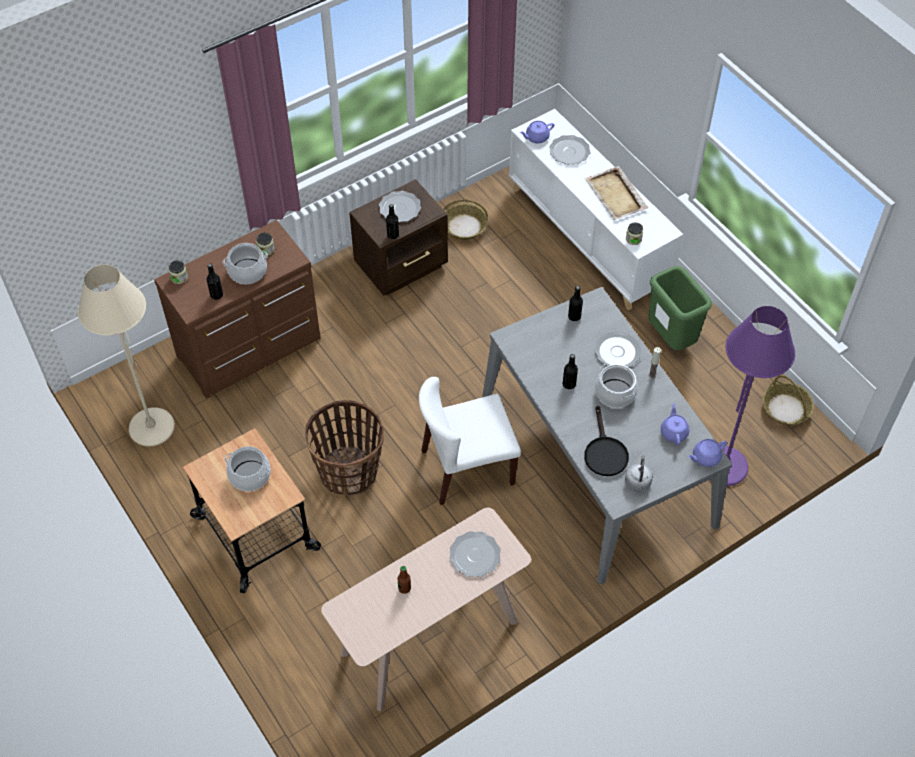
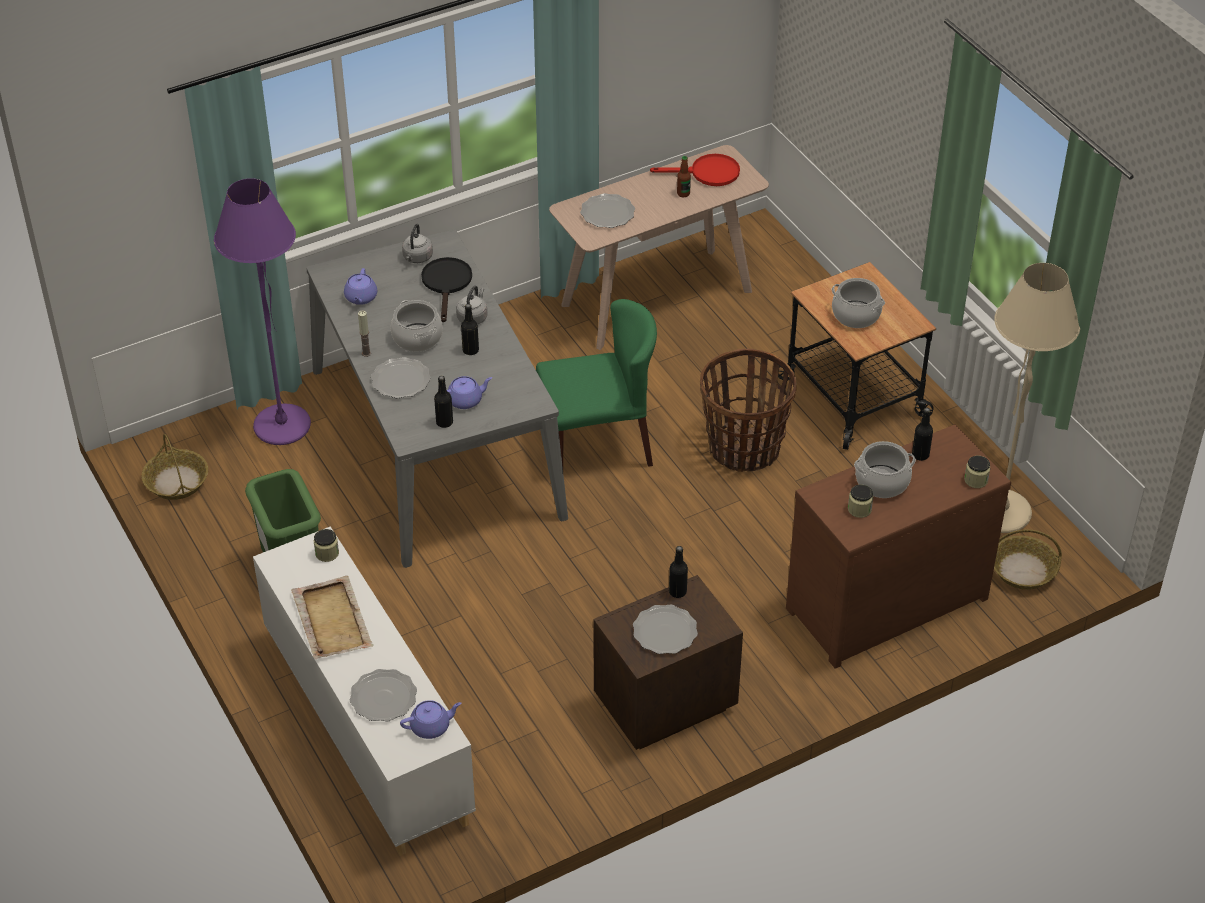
camera: 175 degrees left, 10 degrees down
white chair [419,377,521,505] -> green chair [536,299,657,467]
basket [443,199,488,240] -> basket moved to [994,529,1062,590]
purple teapot [688,439,727,467] -> purple teapot moved to [447,376,492,409]
none -> grey kettle [456,286,488,324]
none -> red frying pan [650,154,740,186]

